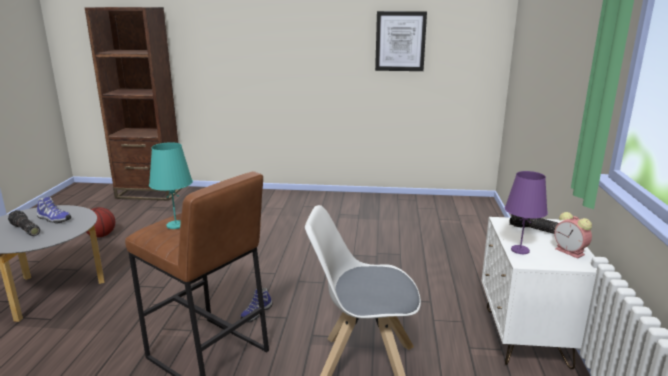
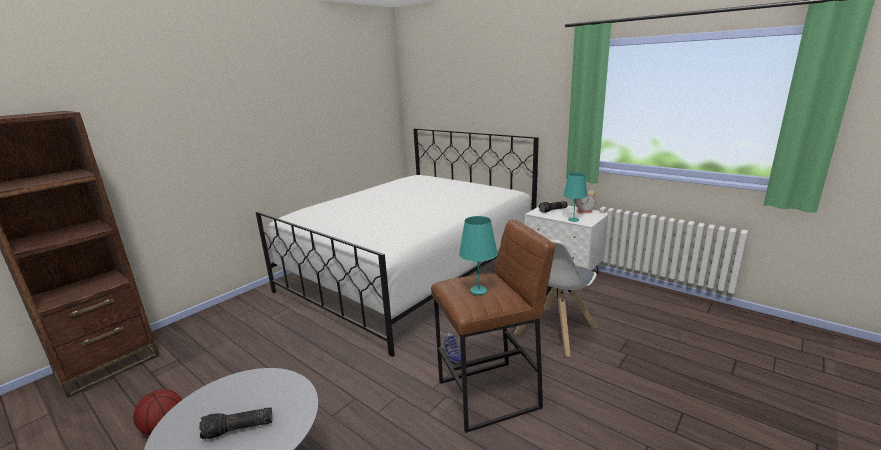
camera: 55 degrees left, 0 degrees up
shoe [37,196,71,224] -> none
picture [375,11,427,71] -> none
purple table lamp [505,171,548,254] -> turquoise table lamp [563,172,588,222]
none -> white bed [256,128,539,357]

